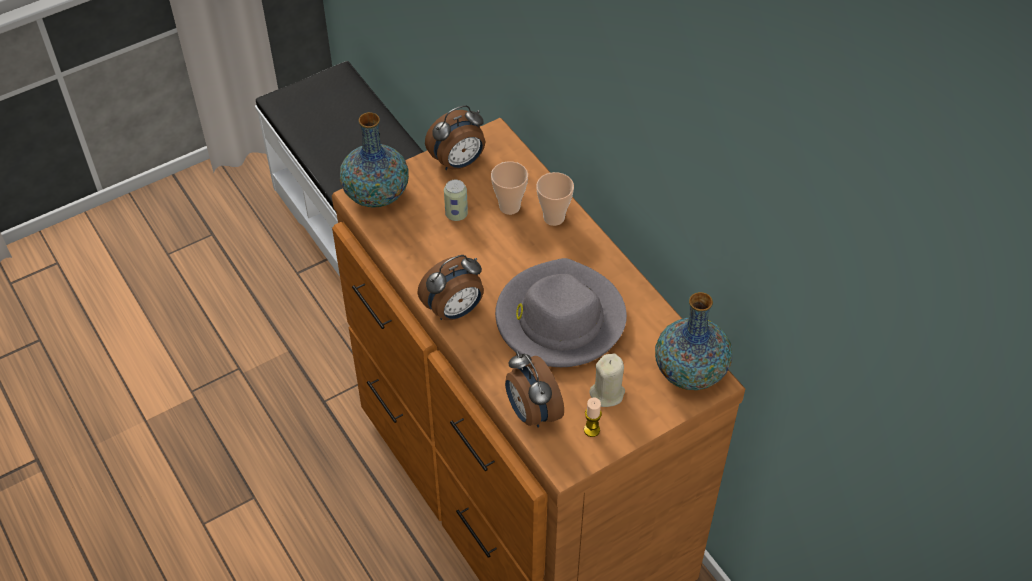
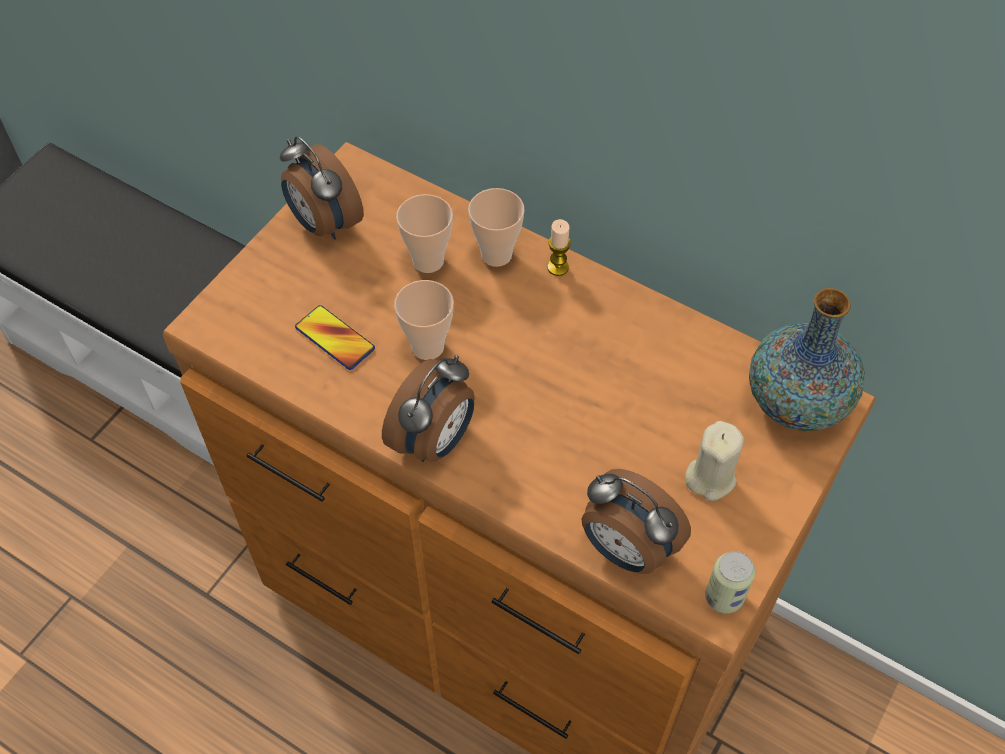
camera: 25 degrees left, 5 degrees up
vase [340,112,409,207] -> none
alarm clock [425,105,485,170] -> alarm clock turned 105 degrees clockwise [280,136,364,240]
can [444,180,468,221] -> can moved to [705,551,755,613]
grey hat [495,258,627,367] -> none
candle [584,398,602,437] -> candle moved to [547,219,571,276]
none -> phone [295,305,375,370]
none -> cup [394,280,454,360]

